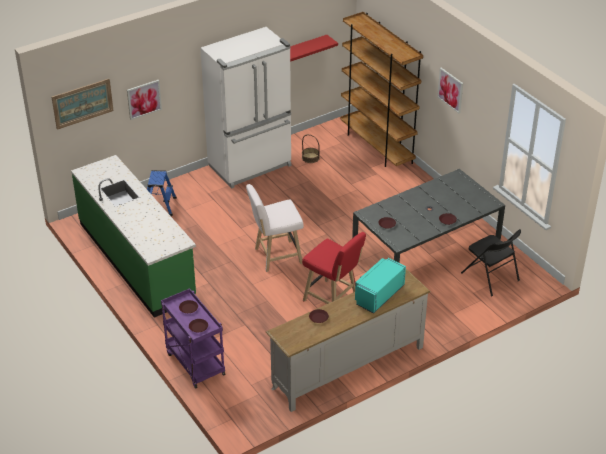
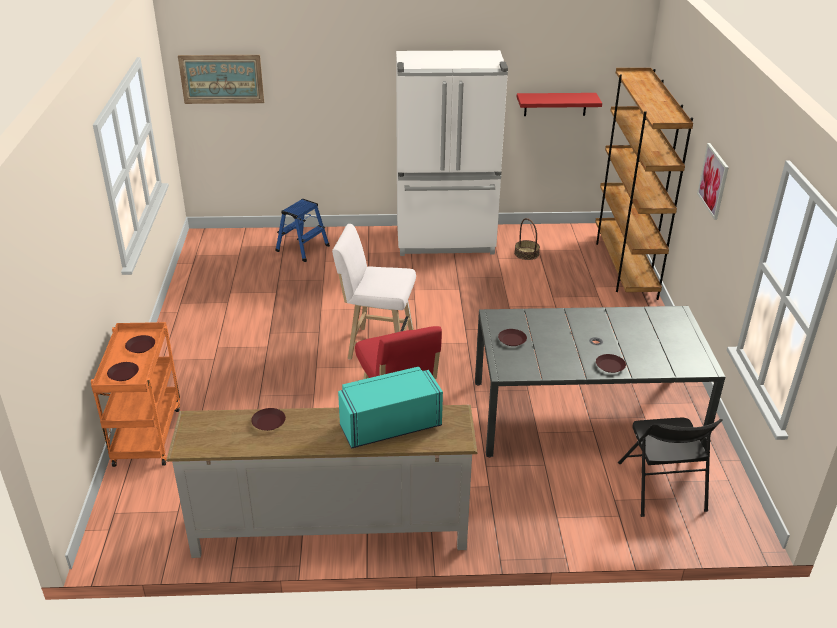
camera: 30 degrees right, 5 degrees down
green counter [71,155,196,318] -> none
picture [127,80,162,120] -> none
purple cart [161,288,226,389] -> orange cart [91,322,180,467]

